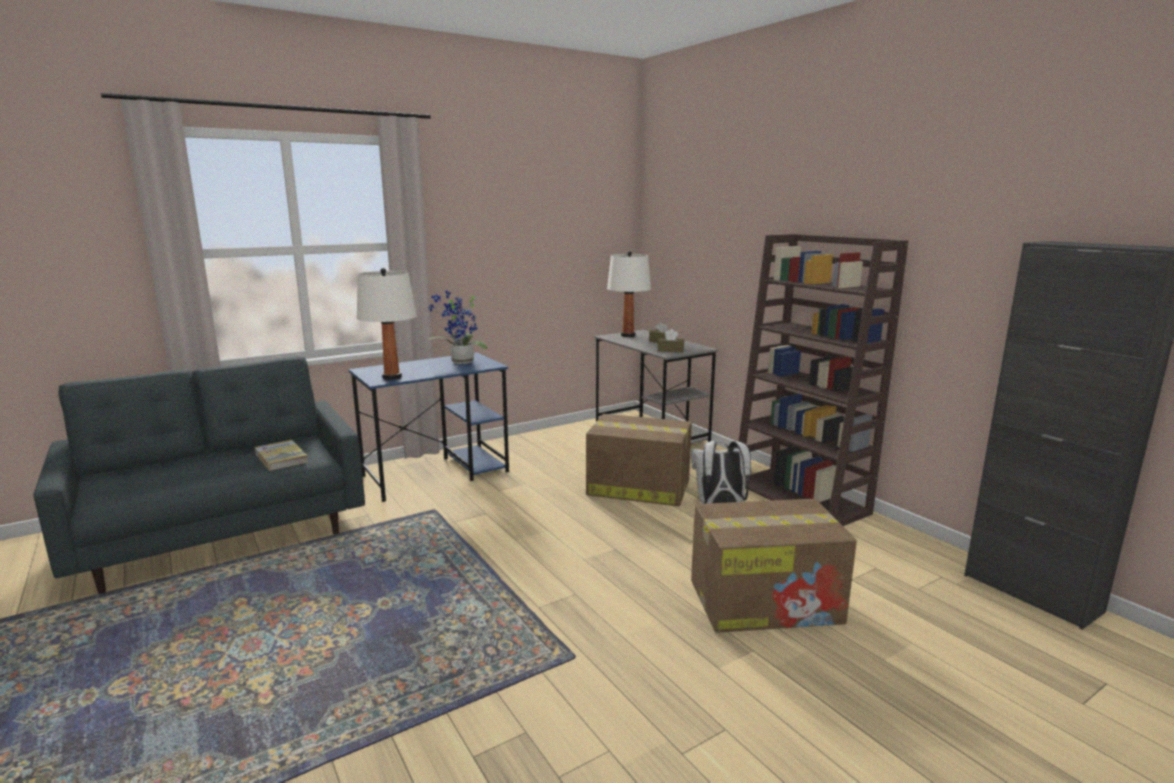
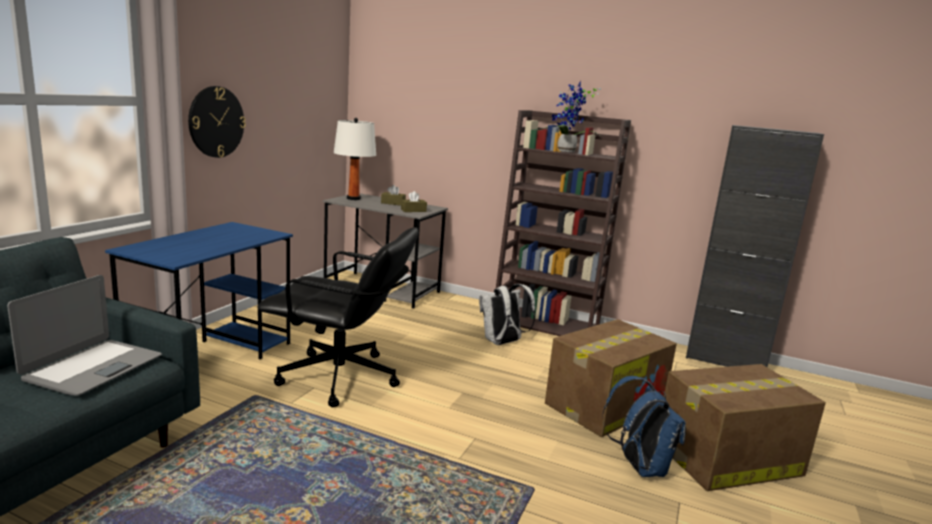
camera: 35 degrees left, 0 degrees up
book [255,440,308,471] -> laptop [7,275,162,396]
white table lamp [357,268,417,380] -> none
potted plant [428,290,488,364] -> potted plant moved to [542,81,601,152]
cardboard box [586,414,692,507] -> cardboard box moved to [664,364,826,491]
none -> wall clock [188,86,246,158]
none -> black office chair [257,227,418,407]
none -> blue backpack [602,376,686,477]

